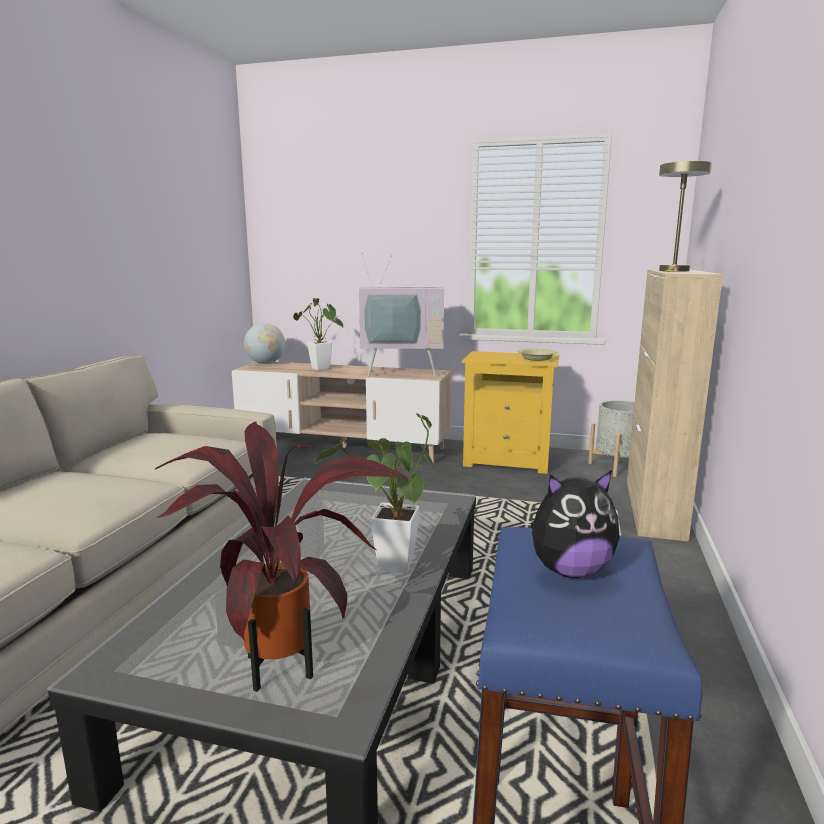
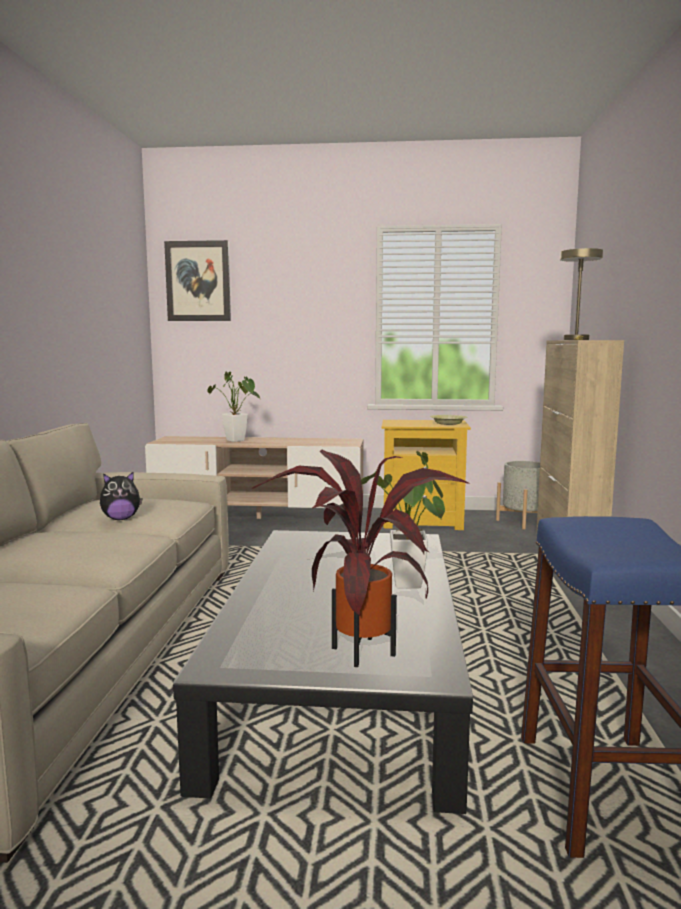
camera: 10 degrees left, 5 degrees down
globe [244,323,285,364] -> none
television [359,255,444,377] -> none
plush toy [530,470,620,578] -> plush toy moved to [100,471,143,520]
none -> picture [164,240,231,321]

